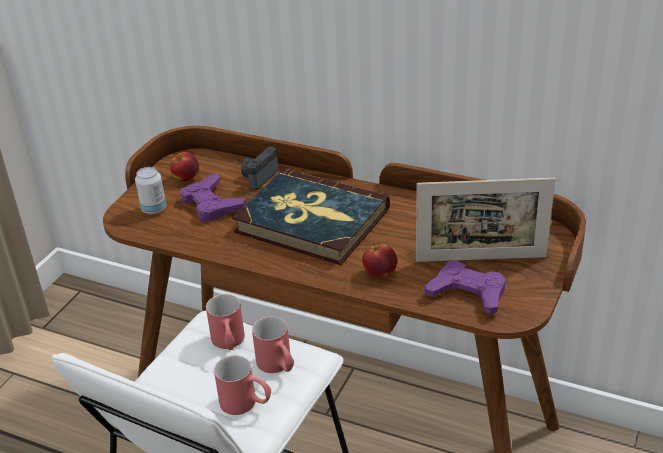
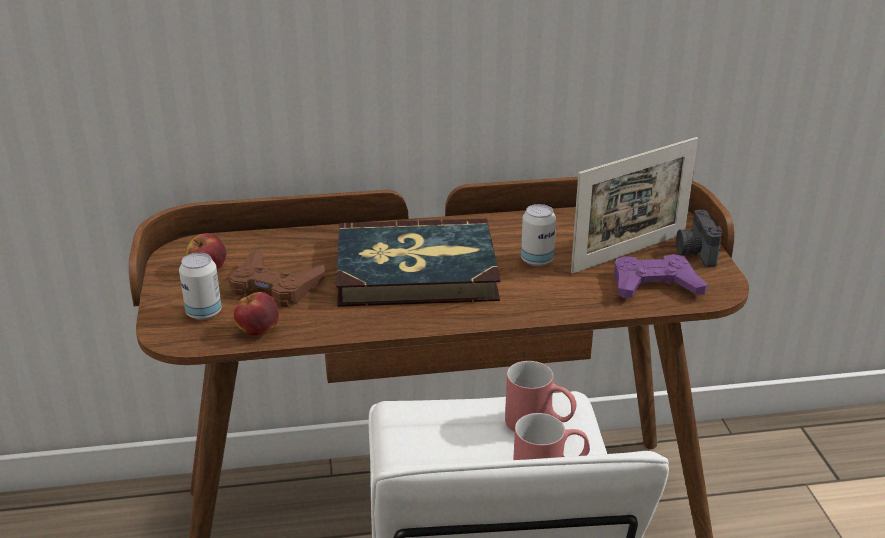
camera: 35 degrees left, 5 degrees down
purple game controller [180,173,246,222] -> brown game controller [229,249,325,307]
red mug [206,294,245,350] -> none
camera [241,147,278,190] -> camera moved to [676,210,722,267]
apple [362,244,397,277] -> apple moved to [234,292,279,336]
none -> can [521,204,556,266]

